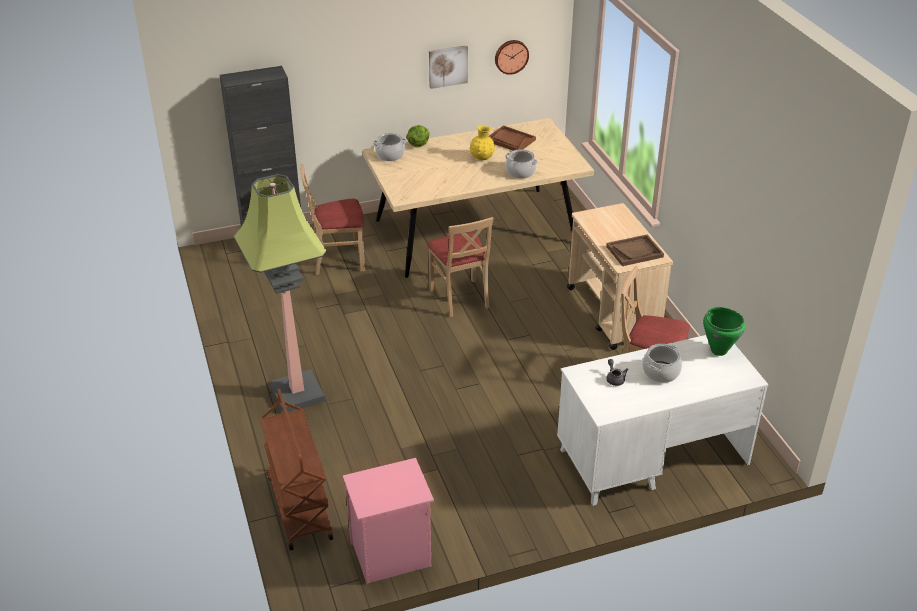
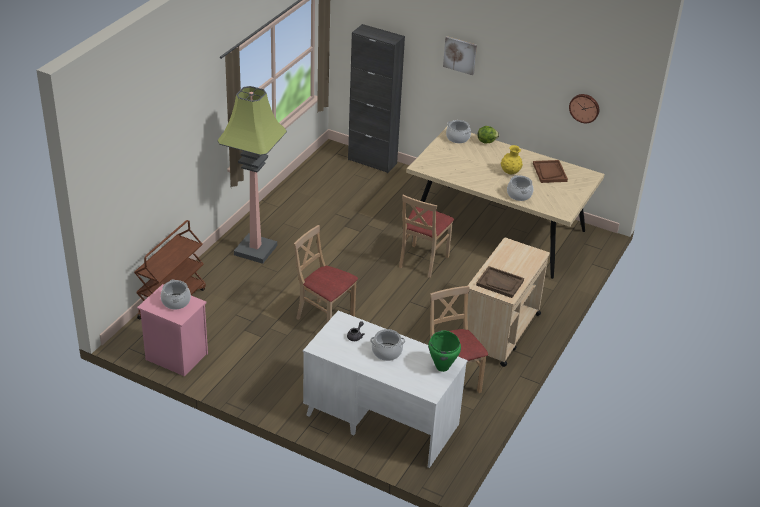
camera: 45 degrees right, 0 degrees up
beige chair [301,164,365,275] -> beige chair moved to [294,225,358,322]
picture [429,45,468,89] -> picture moved to [443,36,477,75]
none -> cooking pot [161,280,191,310]

